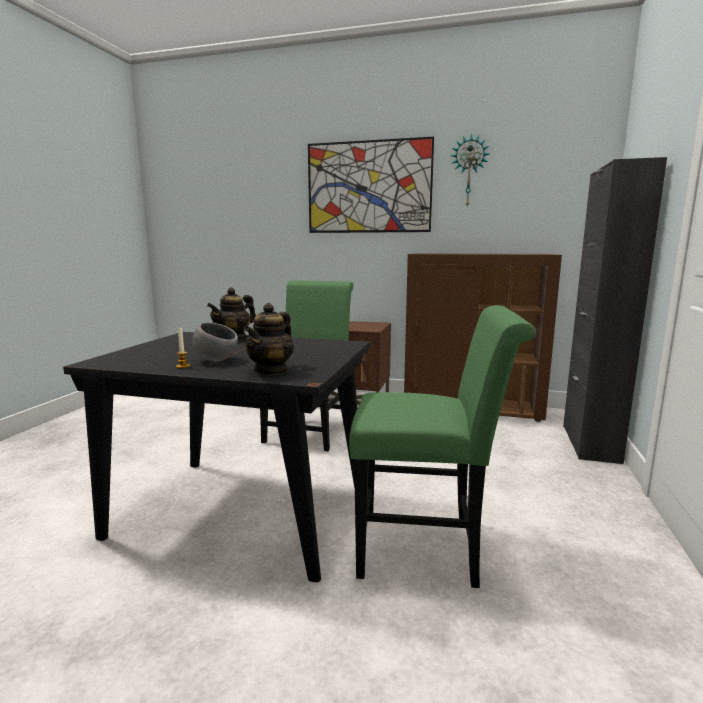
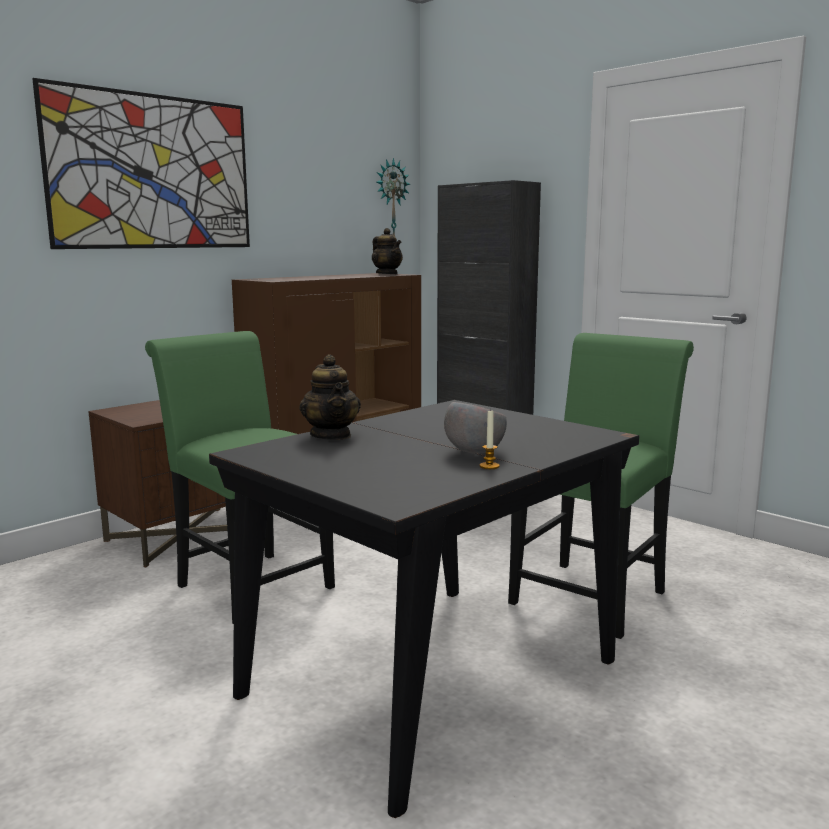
camera: 60 degrees left, 0 degrees up
teapot [244,303,294,375] -> teapot moved to [372,228,403,274]
wall clock [451,134,489,208] -> wall clock moved to [377,158,410,236]

